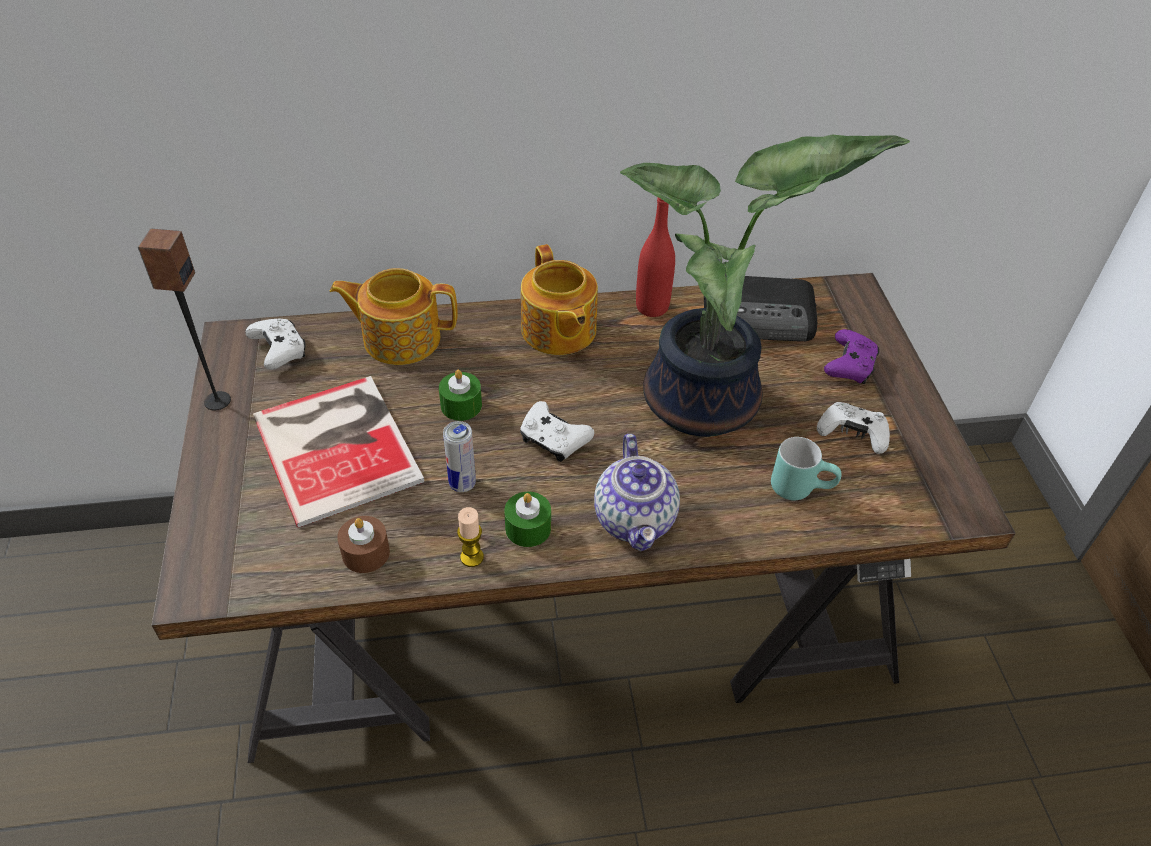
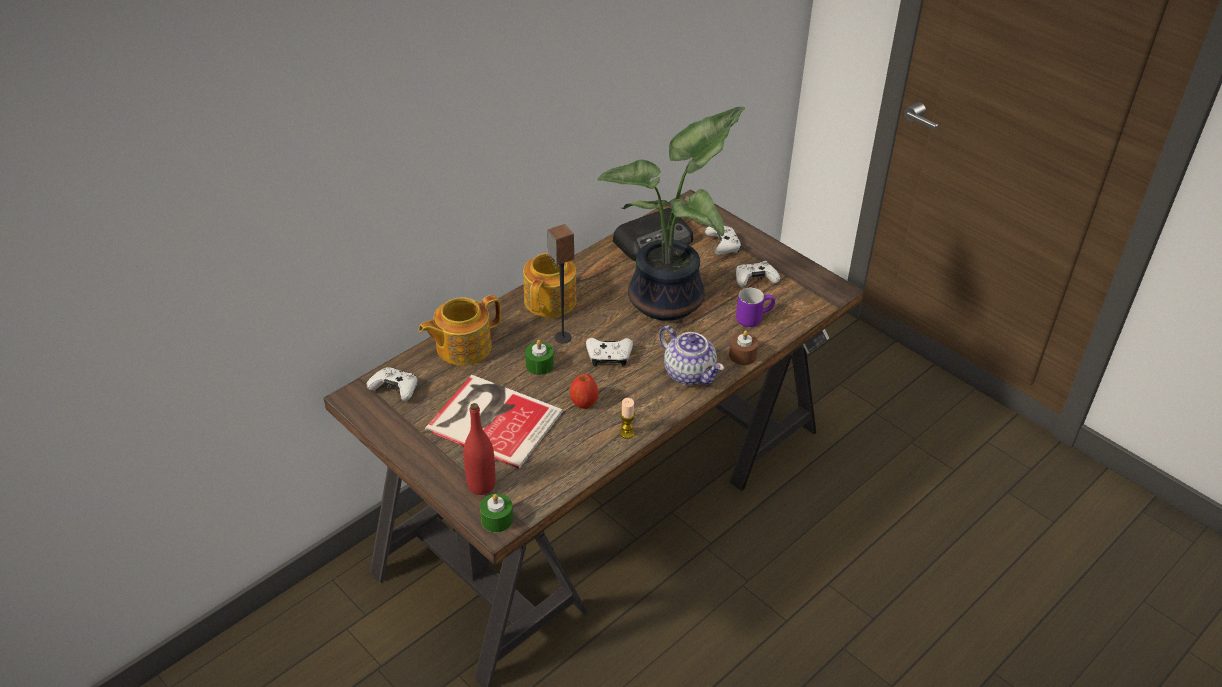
camera: 35 degrees left, 5 degrees down
speaker [138,229,231,410] -> speaker moved to [547,224,574,343]
brown candle [337,516,390,573] -> brown candle moved to [729,330,759,365]
can [443,421,476,492] -> apple [570,374,599,409]
green candle [504,492,551,547] -> green candle moved to [480,494,513,532]
teapot [521,244,598,355] -> teapot turned 105 degrees counterclockwise [523,252,576,317]
red bottle [636,197,675,317] -> red bottle moved to [463,403,496,495]
turquoise mug [771,437,842,500] -> purple mug [736,288,775,327]
purple game controller [824,329,879,384] -> white game controller [705,226,742,255]

